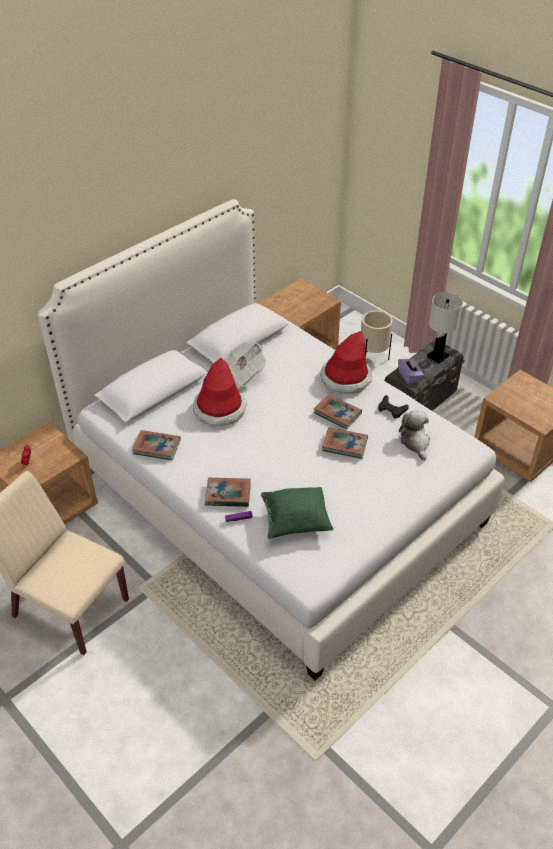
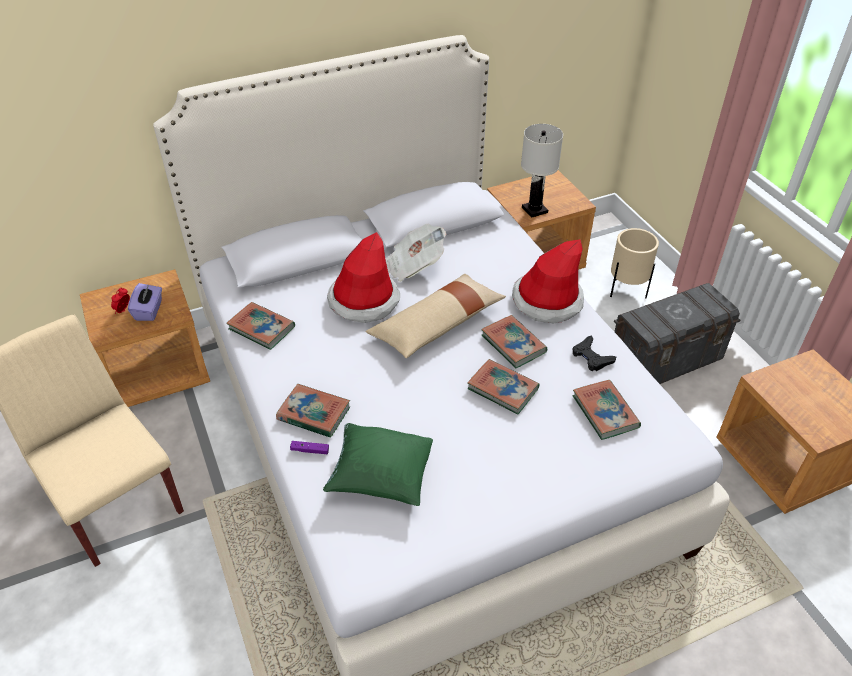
camera: 20 degrees right, 0 degrees up
purple tissue box [398,357,424,385] -> purple tissue box moved to [128,283,162,321]
plush toy [399,410,430,461] -> book [573,380,641,440]
white table lamp [427,292,463,363] -> white table lamp moved to [521,124,563,218]
none -> beige pillow [366,274,506,358]

